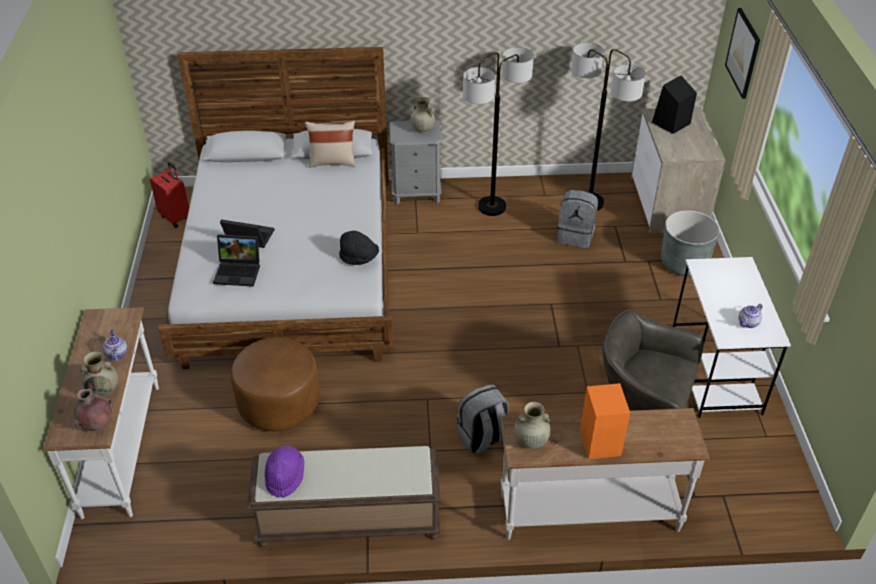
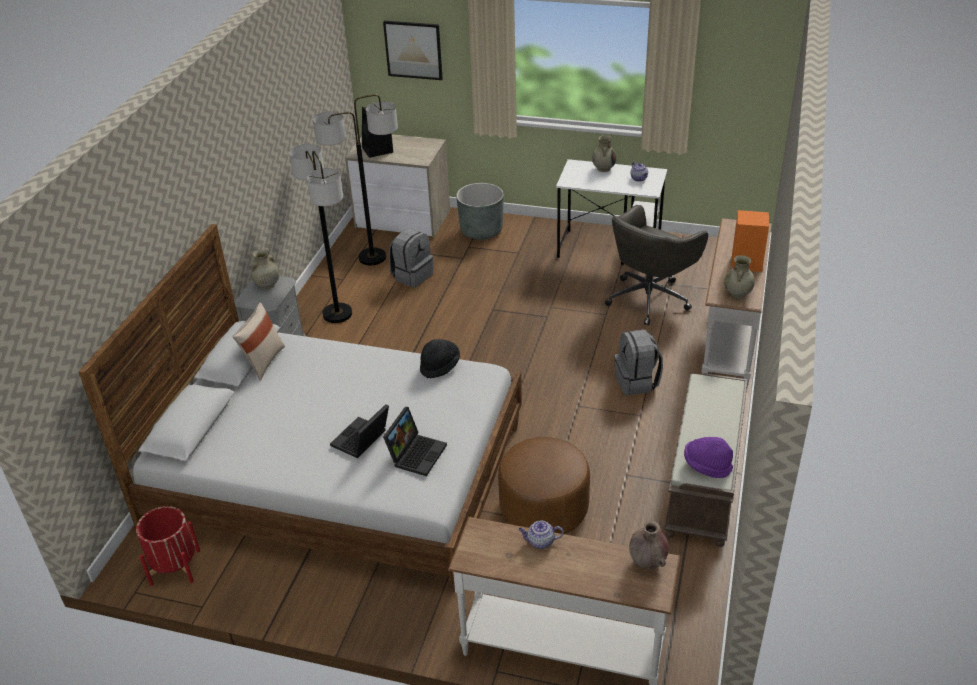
camera: 70 degrees left, 5 degrees down
beige vase [81,351,118,397] -> beige vase moved to [592,135,616,172]
red suitcase [150,162,189,228] -> red planter [136,506,200,586]

